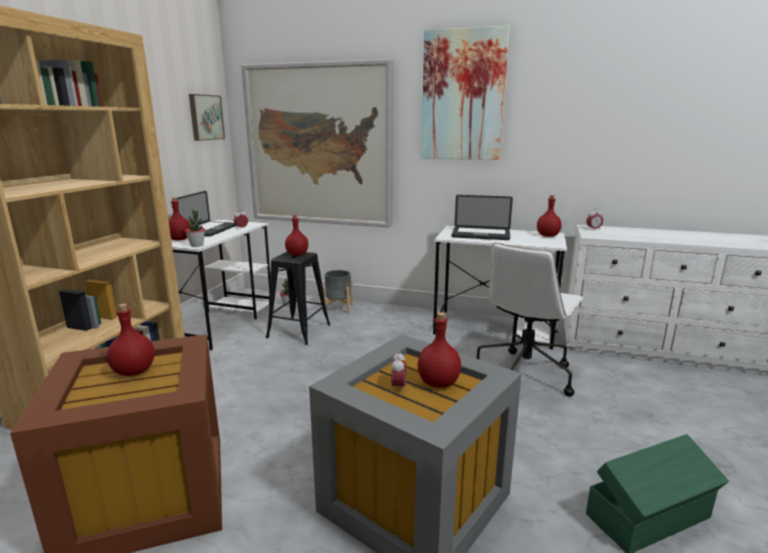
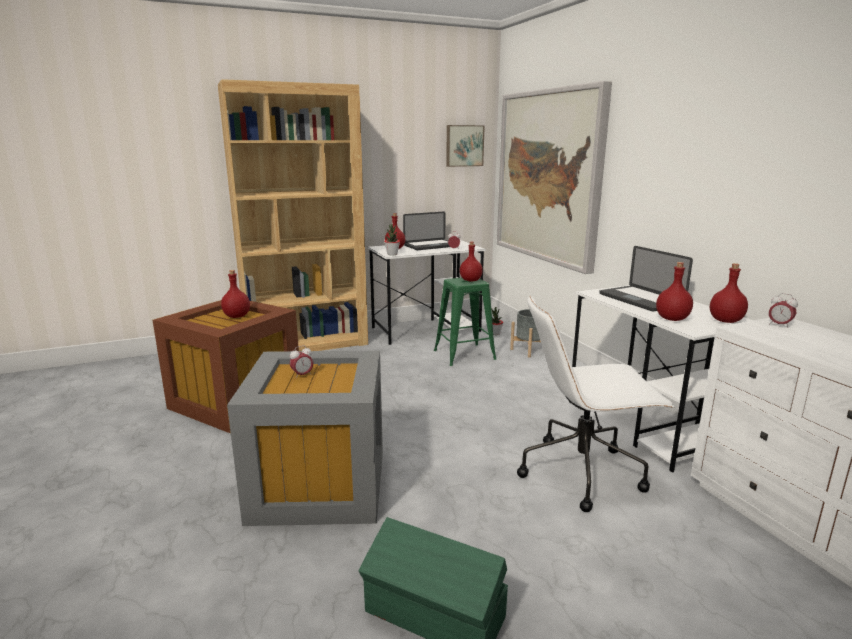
camera: 50 degrees right, 0 degrees up
black stool [266,252,330,345] -> green stool [434,278,496,366]
red bottle [417,312,461,388] -> red bottle moved to [656,262,693,321]
picture [421,26,510,160] -> none

